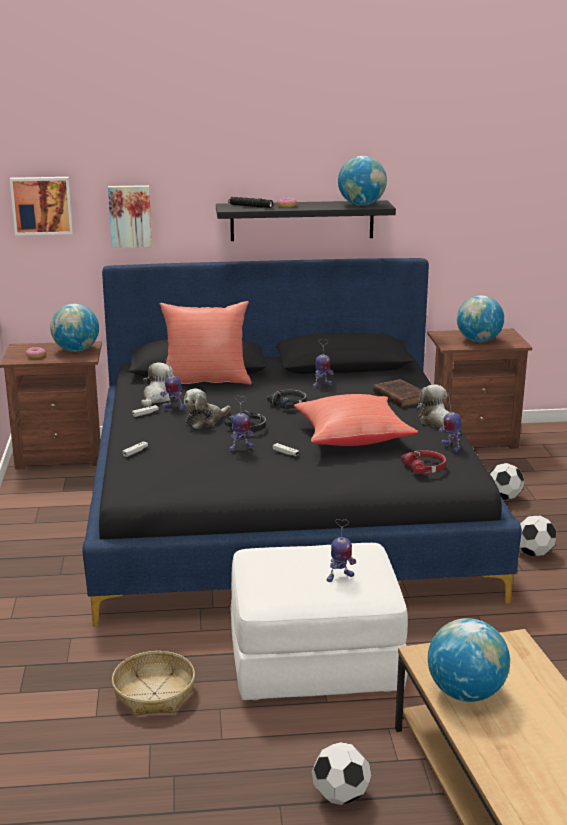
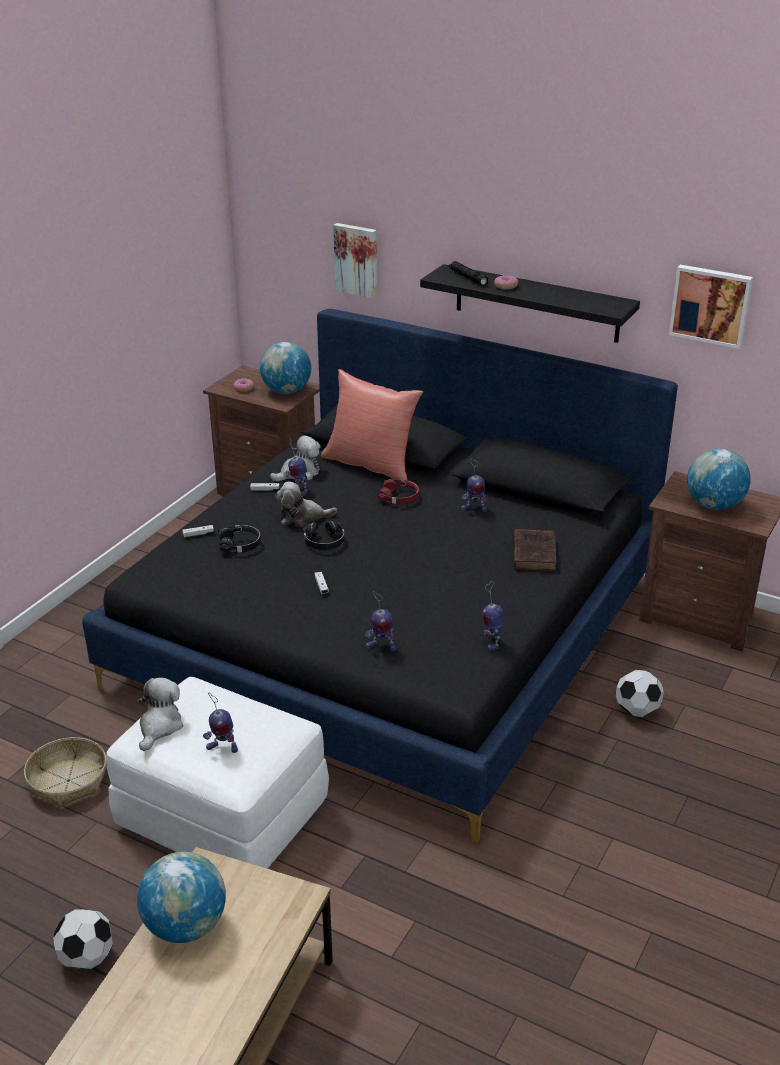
camera: 35 degrees right, 10 degrees up
picture [10,177,73,235] -> picture moved to [669,265,753,349]
toy robot [229,396,254,451] -> toy robot moved to [365,591,396,651]
black headphones [267,390,307,410] -> black headphones moved to [218,525,261,553]
red pillow [294,394,418,446] -> none
globe [338,156,387,206] -> none
red headphones [401,450,446,474] -> red headphones moved to [378,479,419,504]
plush toy [417,385,449,431] -> plush toy moved to [137,677,183,751]
football [520,516,556,556] -> none

